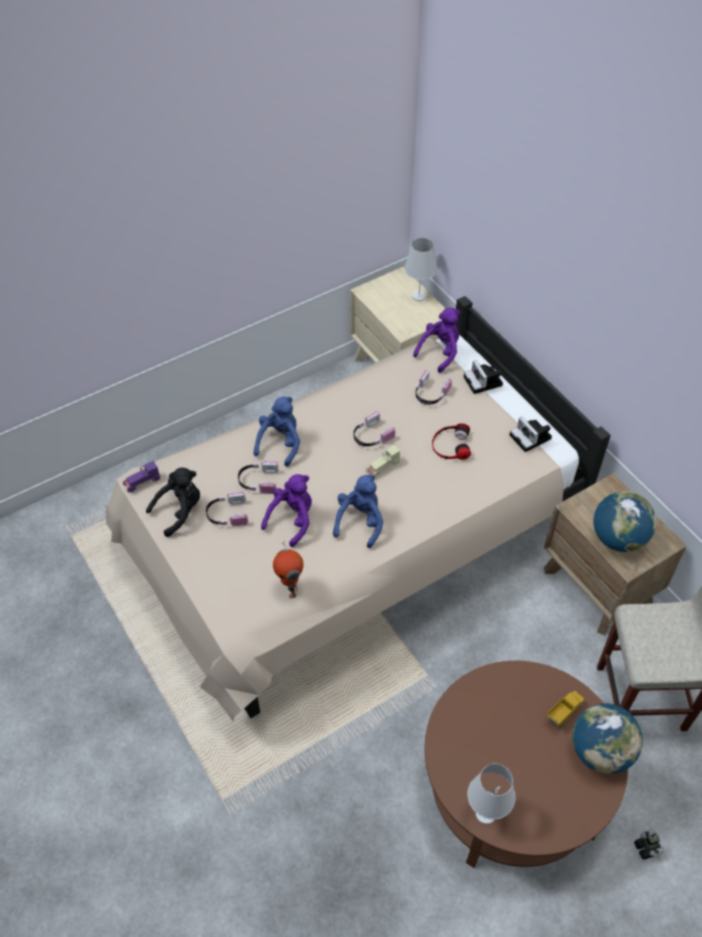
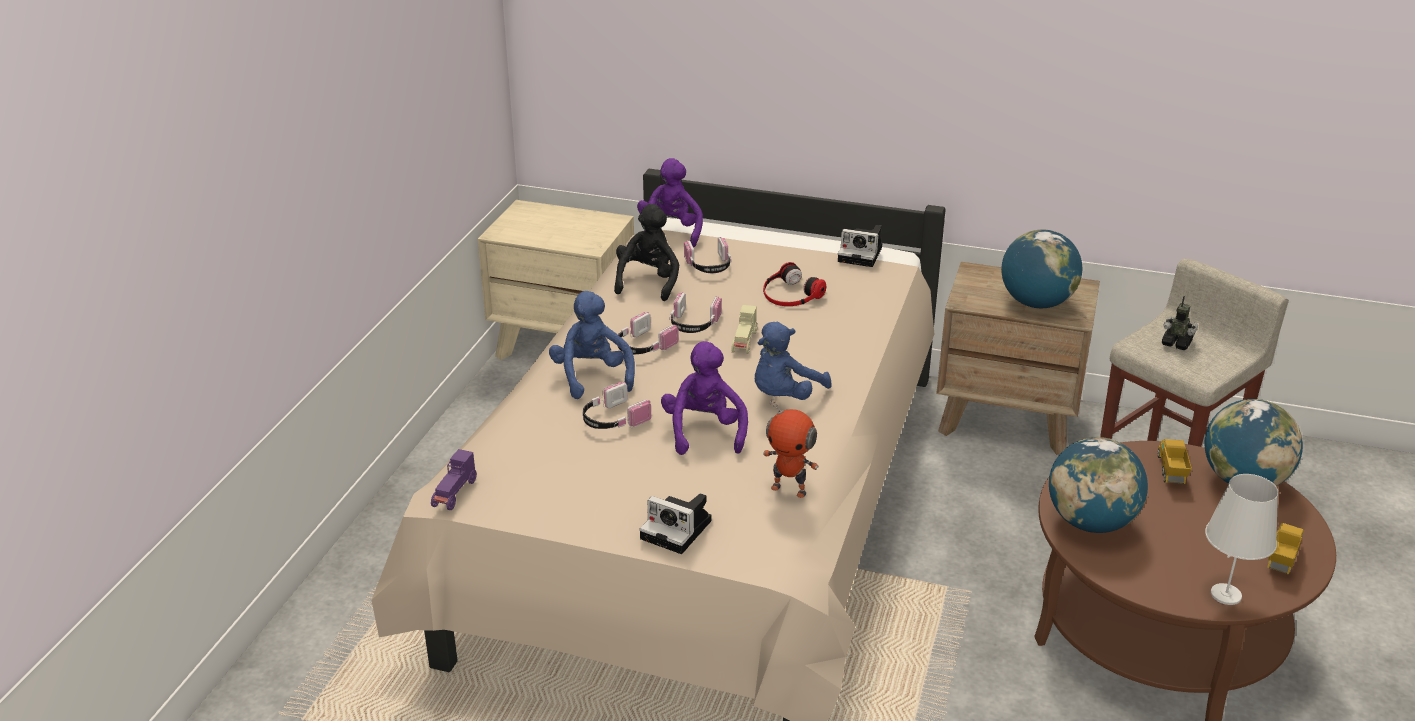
camera: 40 degrees left, 20 degrees down
black plush toy [146,468,200,537] -> black plush toy moved to [614,204,679,301]
headphones [206,492,248,527] -> headphones moved to [618,312,679,354]
blue plush toy [333,475,383,548] -> blue plush toy turned 120 degrees counterclockwise [755,321,831,400]
white table lamp [404,237,438,301] -> none
camera [464,360,503,394] -> camera moved to [640,493,712,554]
toy robot [634,829,665,860] -> toy robot moved to [1162,296,1198,350]
none -> globe [1049,437,1148,533]
none -> toy truck [1267,523,1304,575]

